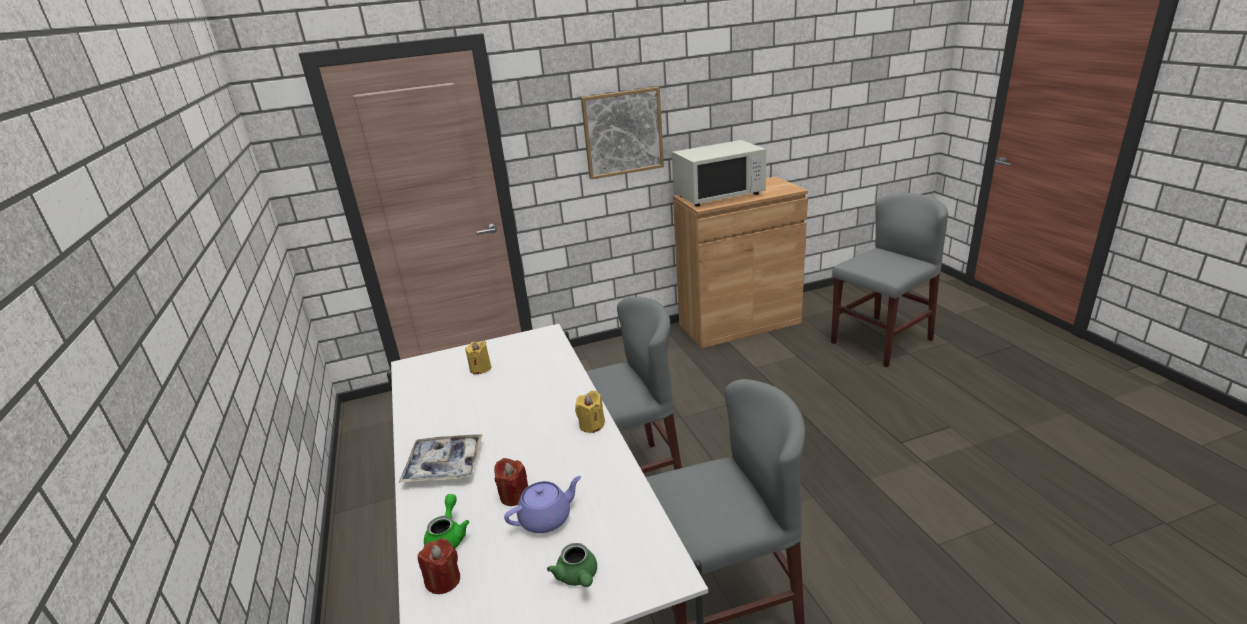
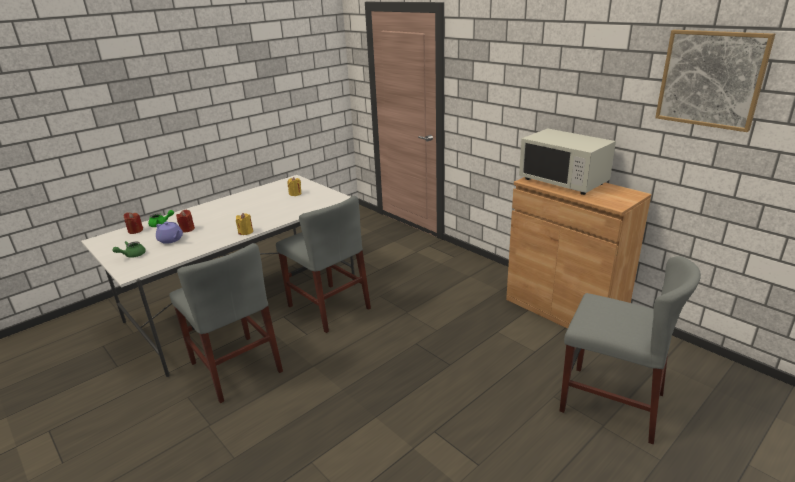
camera: 65 degrees right, 0 degrees up
tray [399,434,483,483] -> none
picture [581,87,664,180] -> picture moved to [655,30,775,132]

